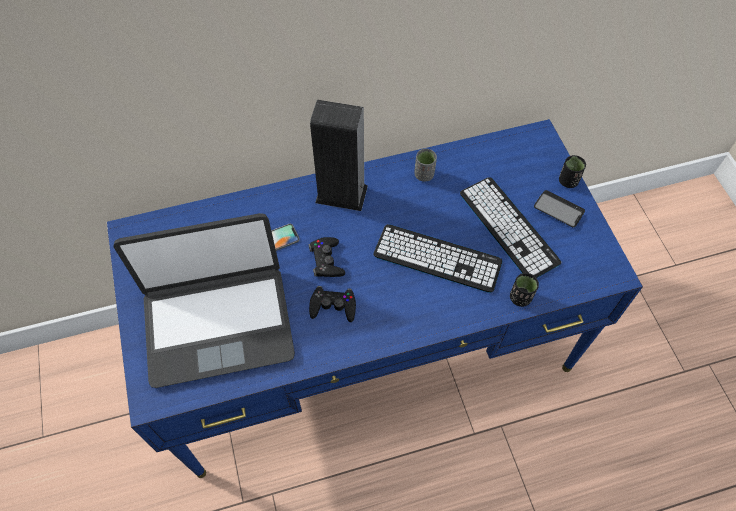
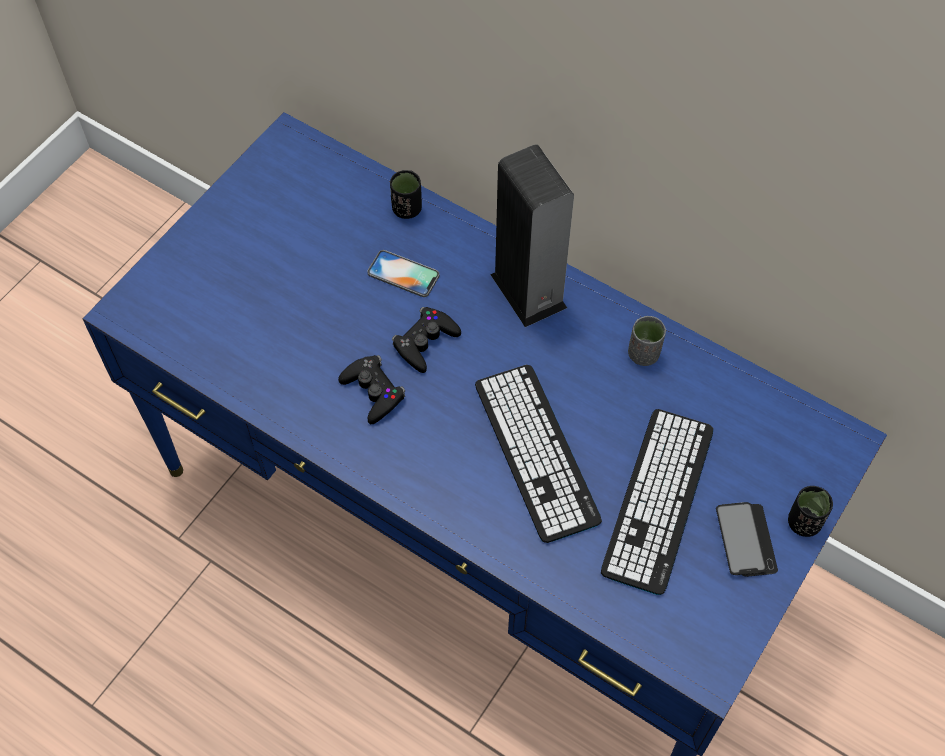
camera: 50 degrees right, 0 degrees up
laptop [113,213,295,388] -> none
black cup [510,273,539,307] -> black cup moved to [390,170,422,219]

